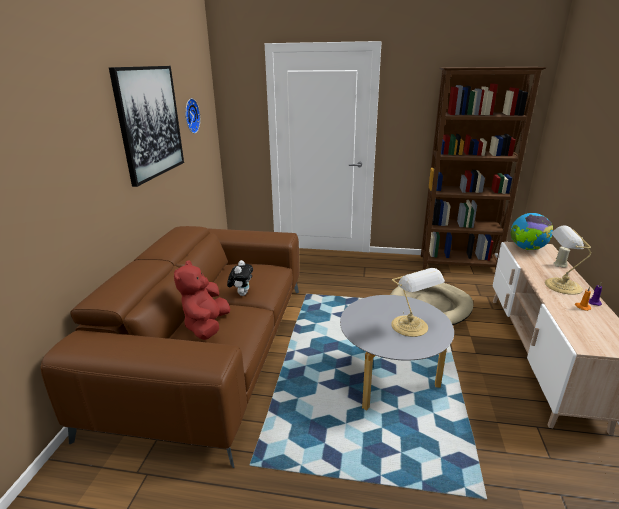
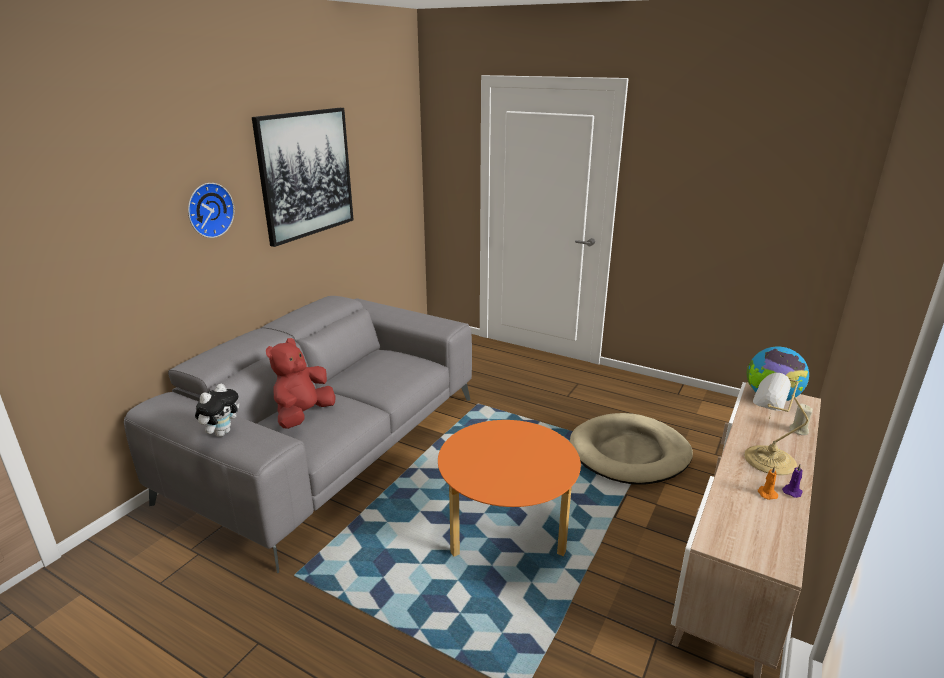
camera: 20 degrees right, 0 degrees up
brown sofa [41,226,299,468] -> grey sofa [124,296,472,573]
wall clock [185,98,200,134] -> wall clock moved to [188,183,234,238]
plush toy [227,260,253,296] -> plush toy moved to [195,384,239,437]
grey coffee table [340,295,454,410] -> orange coffee table [438,420,581,557]
table lamp [391,268,445,337] -> none
brown bookcase [421,67,547,271] -> none

